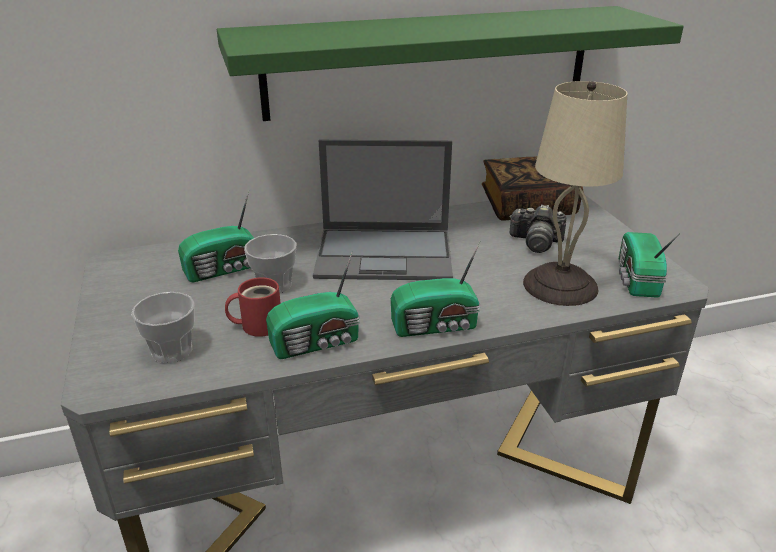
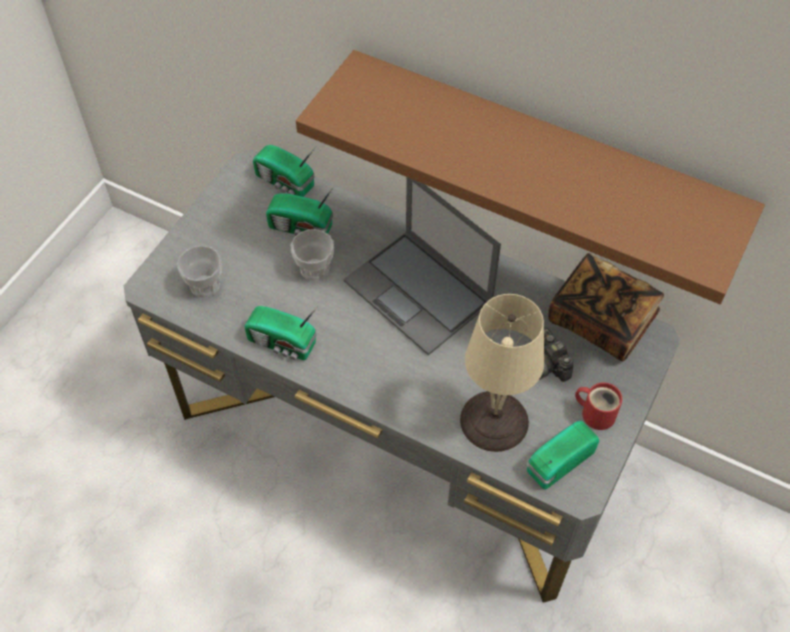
camera: 45 degrees right, 25 degrees up
green shelf [217,6,684,121] -> brown shelf [296,50,765,304]
red mug [225,277,281,337] -> red mug moved to [575,382,622,430]
radio [391,241,480,337] -> radio moved to [253,145,315,197]

